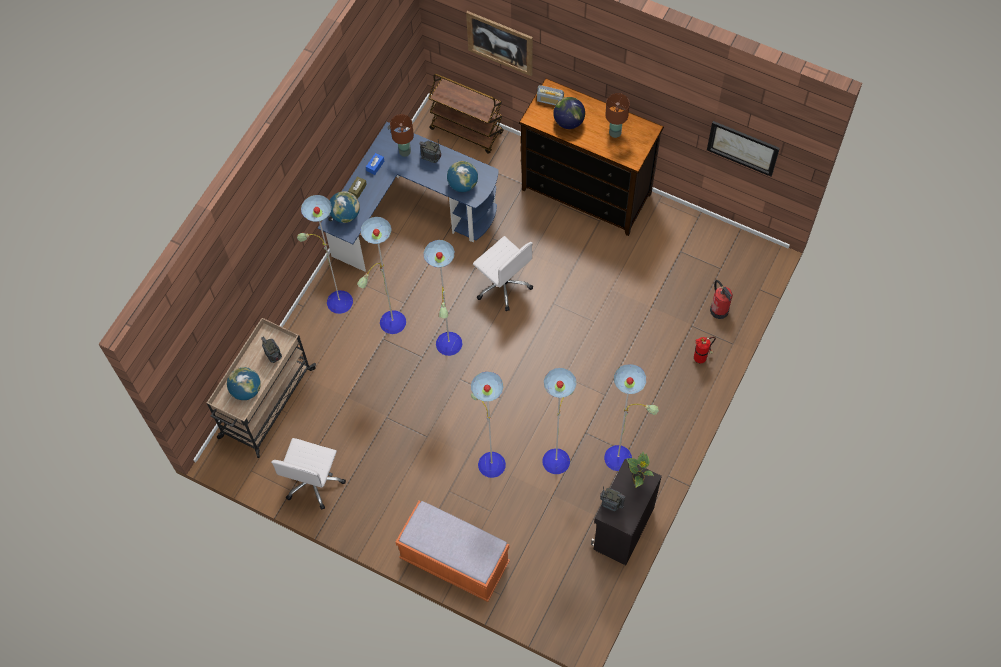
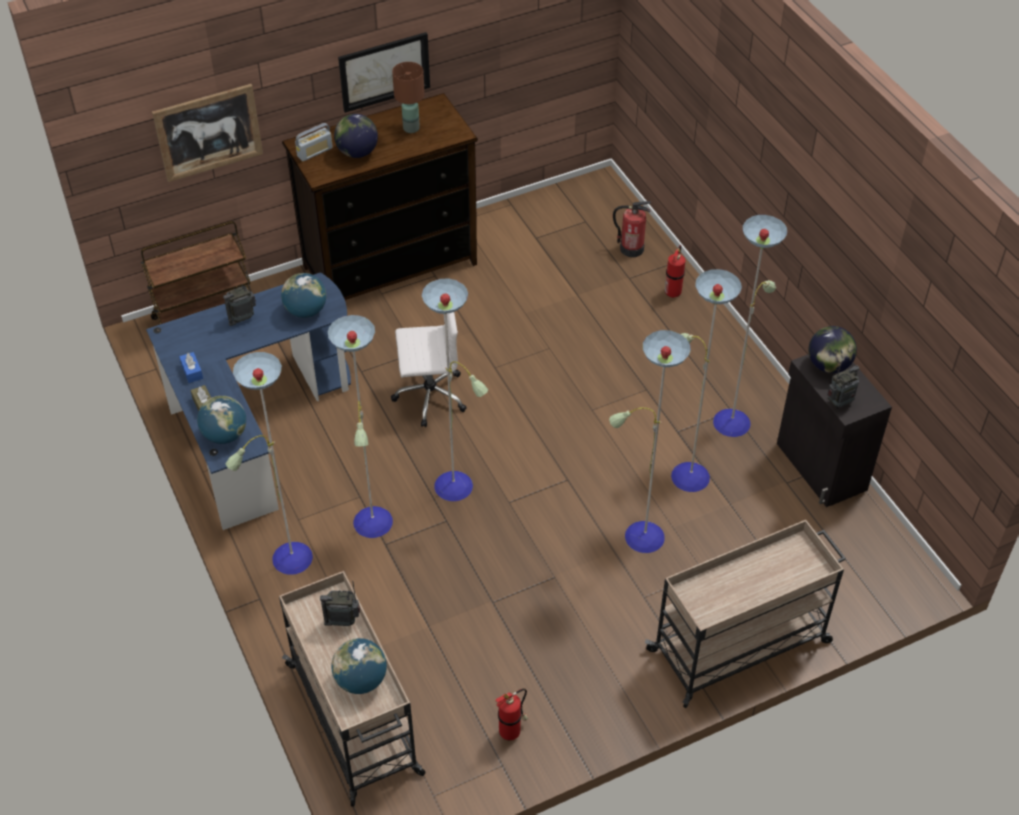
camera: 55 degrees left, 15 degrees down
white office chair [271,438,346,510] -> fire extinguisher [496,688,528,740]
brown table lamp [390,114,414,157] -> none
orange bench [396,501,510,602] -> beige cart [645,520,846,708]
potted plant [627,452,654,488] -> globe [808,326,857,373]
picture [707,121,780,177] -> picture moved to [338,32,430,113]

